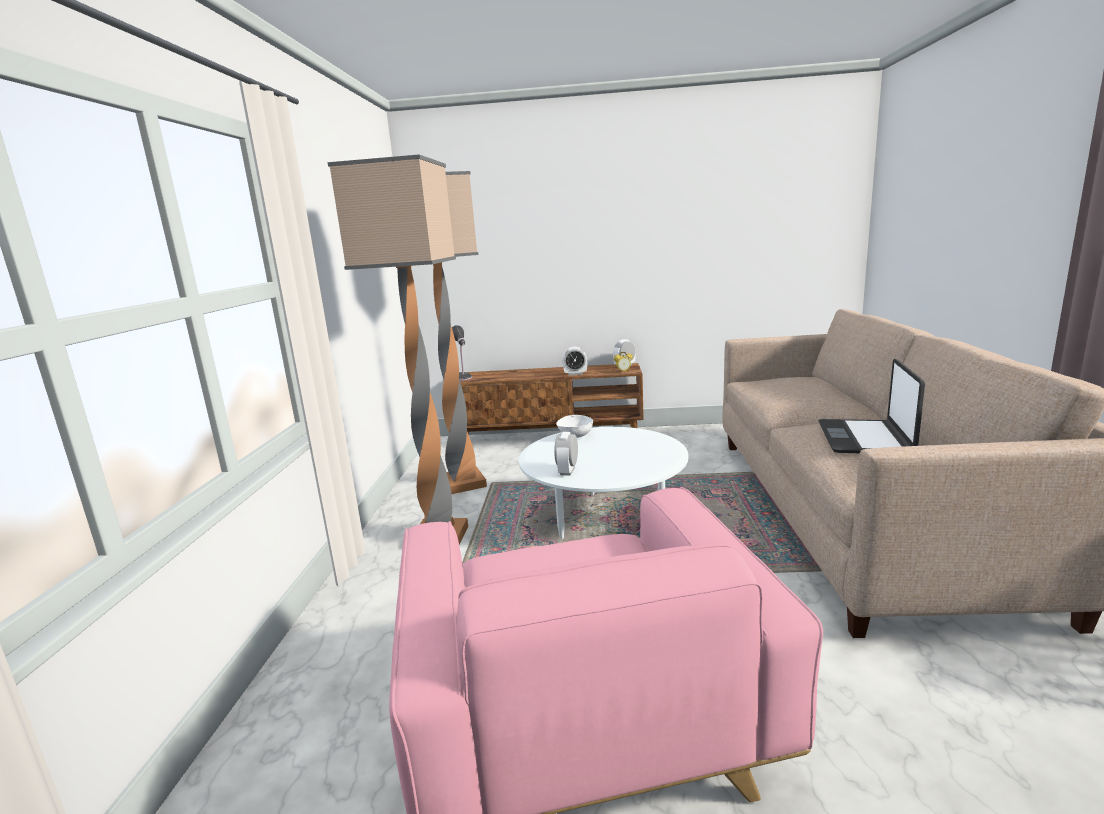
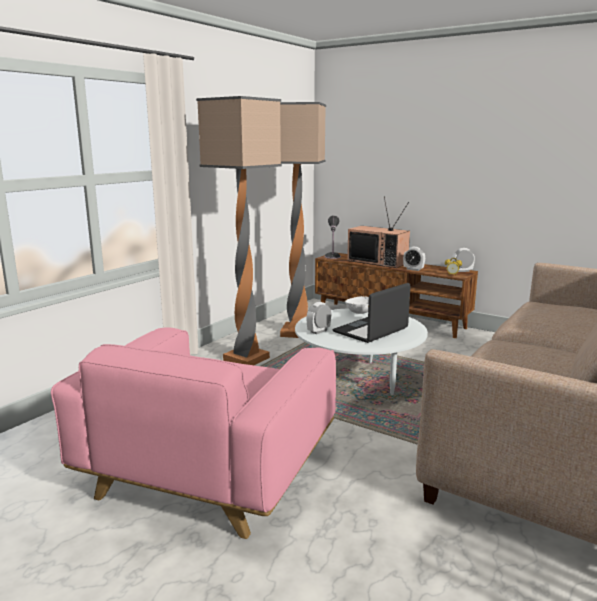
camera: 30 degrees right, 0 degrees up
laptop [818,359,925,453] -> laptop moved to [333,283,410,343]
none -> television [347,197,410,268]

